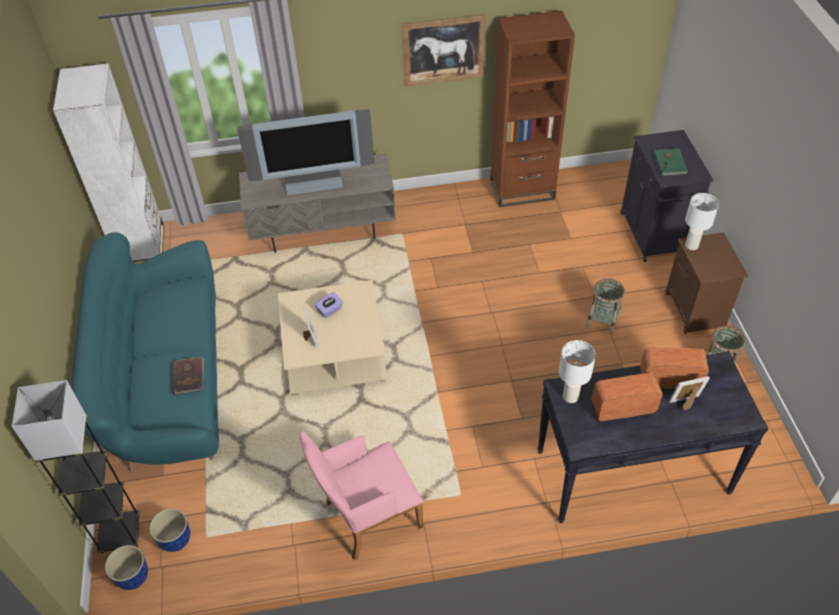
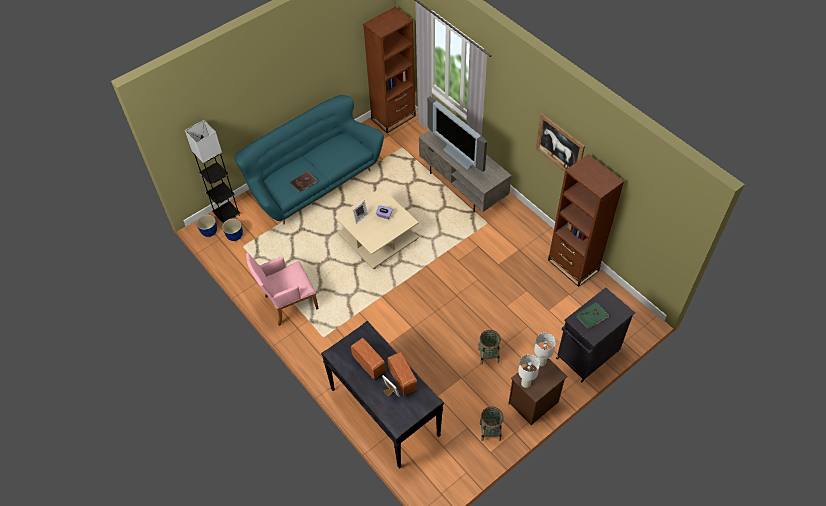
camera: 60 degrees right, 5 degrees up
white bookcase [53,63,164,262] -> brown bookcase [363,7,416,133]
pink armchair [300,431,423,560] -> pink armchair turned 60 degrees counterclockwise [246,253,319,326]
white table lamp [559,340,596,403] -> white table lamp moved to [518,354,540,388]

